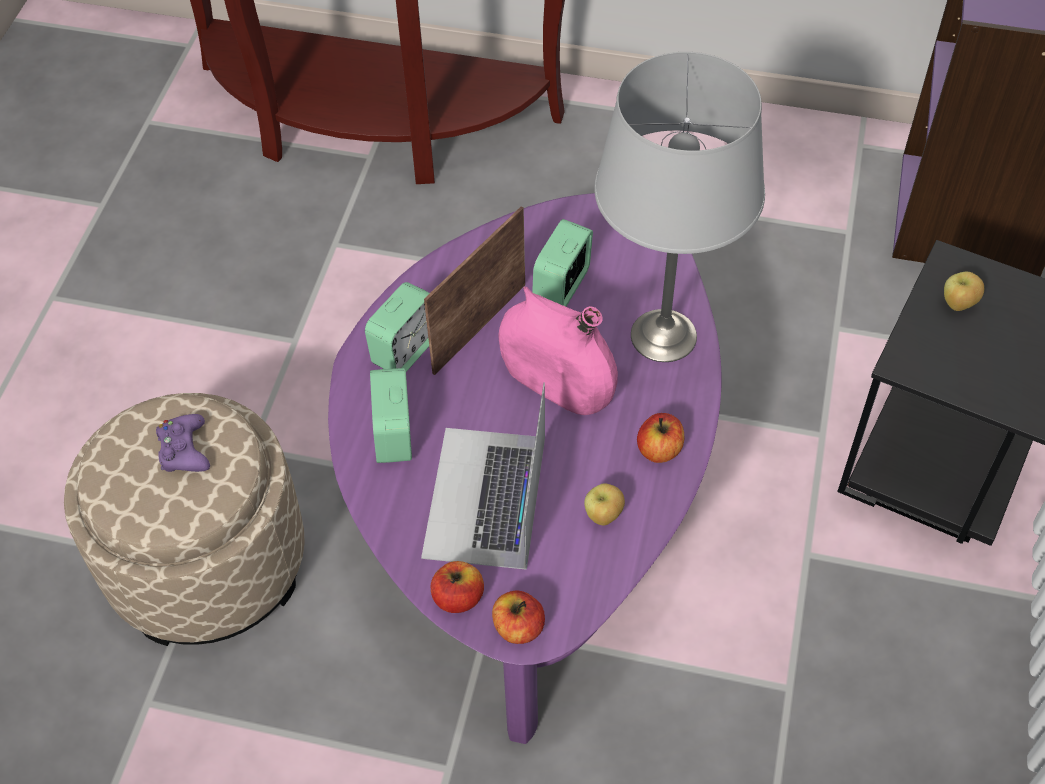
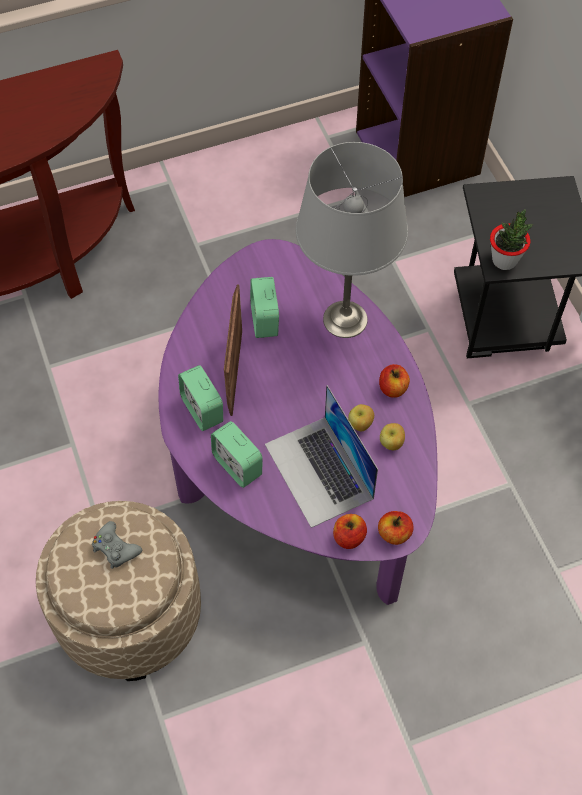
camera: 35 degrees left, 5 degrees up
purple game controller [156,414,210,472] -> grey game controller [92,521,142,569]
alarm clock [365,282,430,372] -> alarm clock turned 150 degrees clockwise [178,365,223,431]
pink vase [498,287,618,415] -> none
apple [944,272,984,311] -> apple moved to [348,404,374,431]
none -> potted plant [490,209,534,270]

